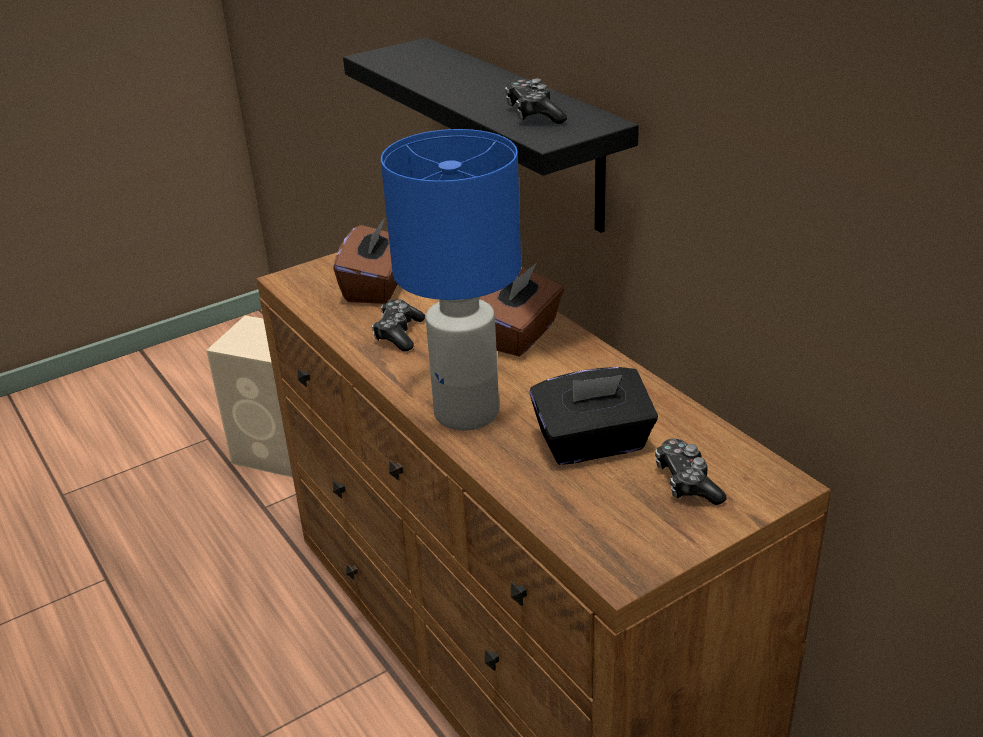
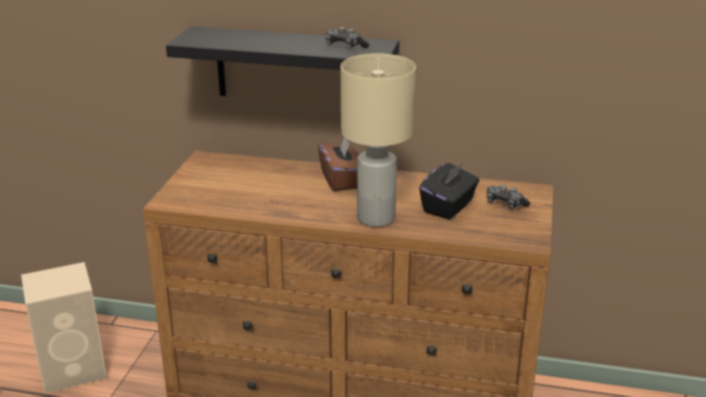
camera: 45 degrees left, 5 degrees down
brown tissue box [333,218,397,304] -> none
game controller [372,299,425,351] -> none
blue table lamp [381,129,521,431] -> beige table lamp [341,53,416,227]

